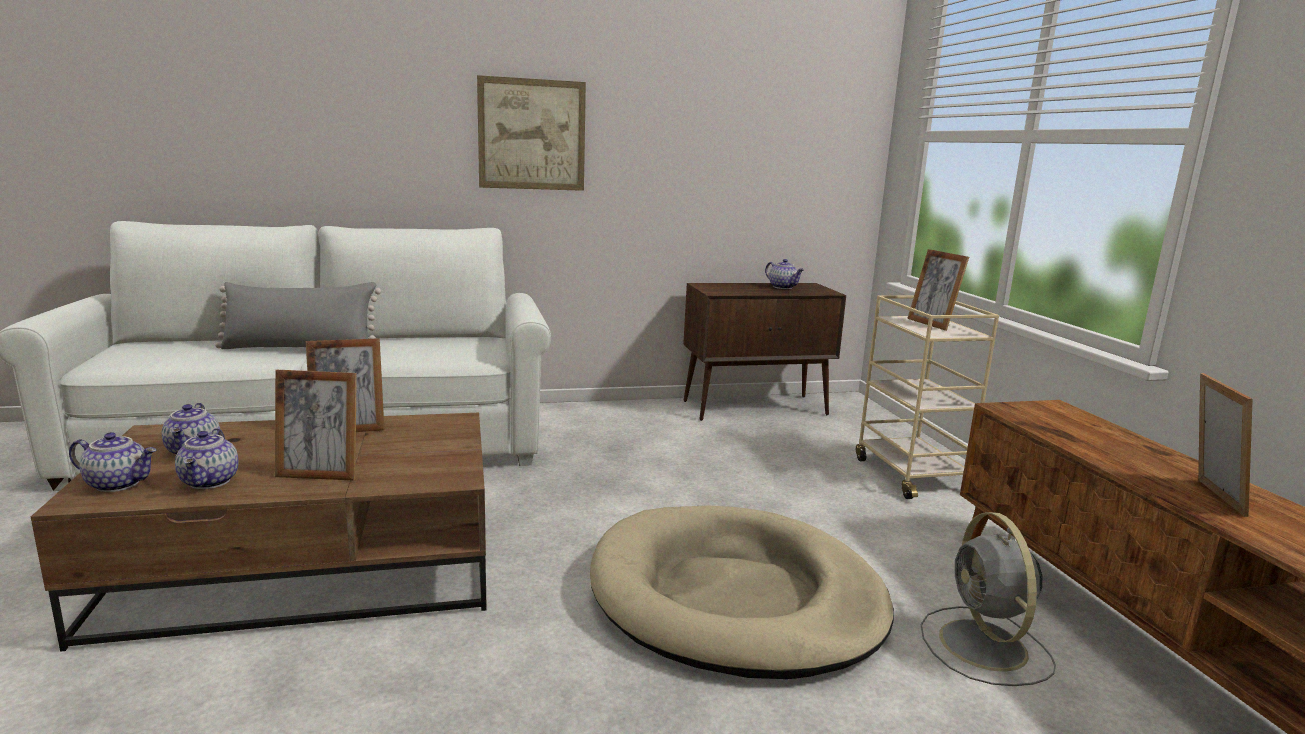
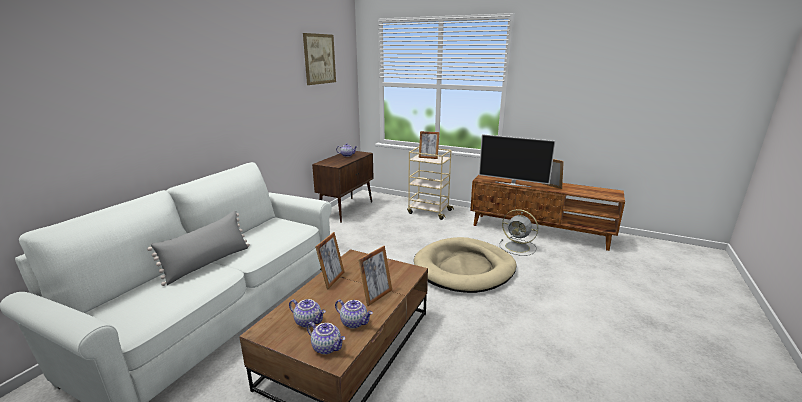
camera: 50 degrees left, 5 degrees up
teapot [69,432,156,492] -> teapot turned 75 degrees clockwise [307,322,345,354]
picture [477,75,586,191] -> picture moved to [303,33,336,85]
none -> television [479,134,556,187]

